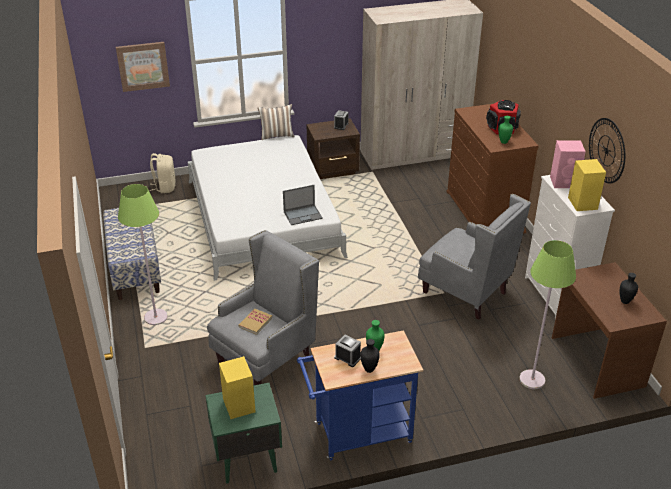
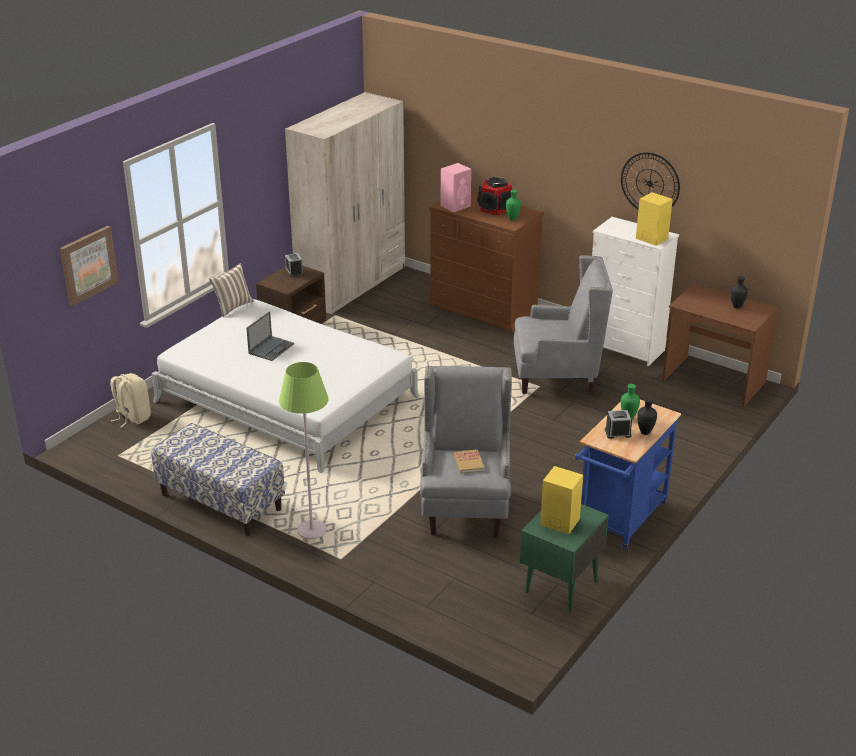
camera: 40 degrees left, 5 degrees down
laptop [283,185,323,225] -> laptop moved to [246,311,294,361]
green floor lamp [519,240,576,389] -> none
pink speaker [550,140,586,188] -> pink speaker moved to [441,163,471,212]

